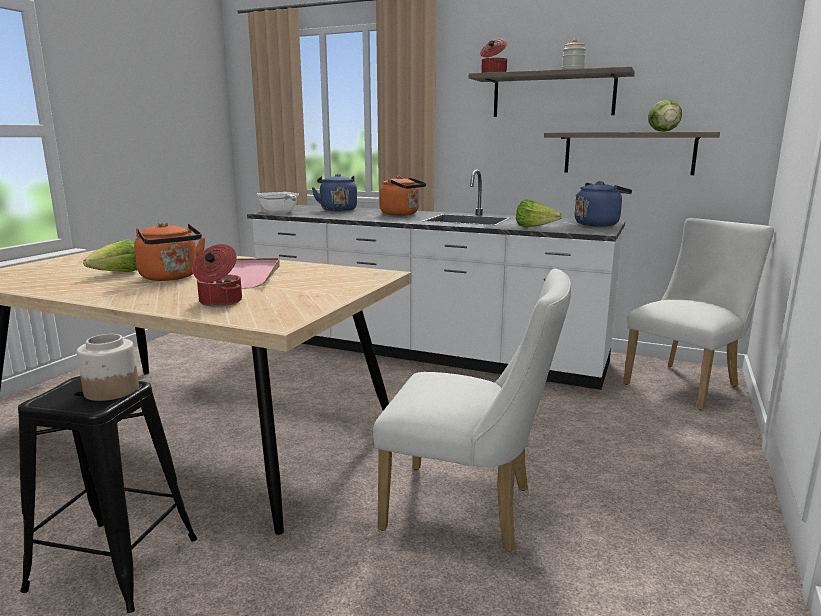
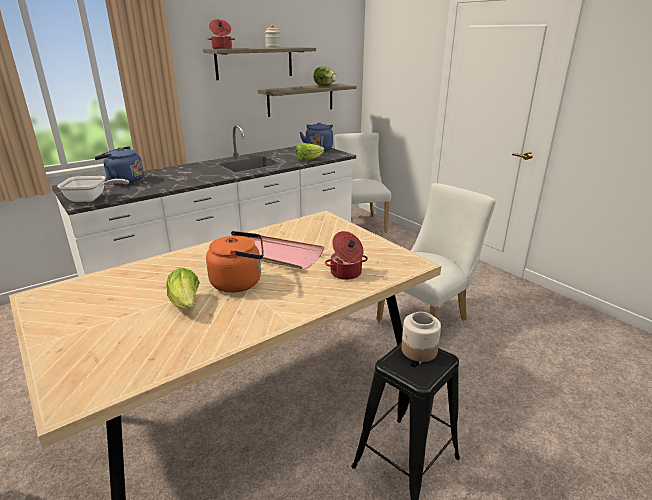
camera: 60 degrees left, 10 degrees up
orange kettle [380,176,426,216] -> none

